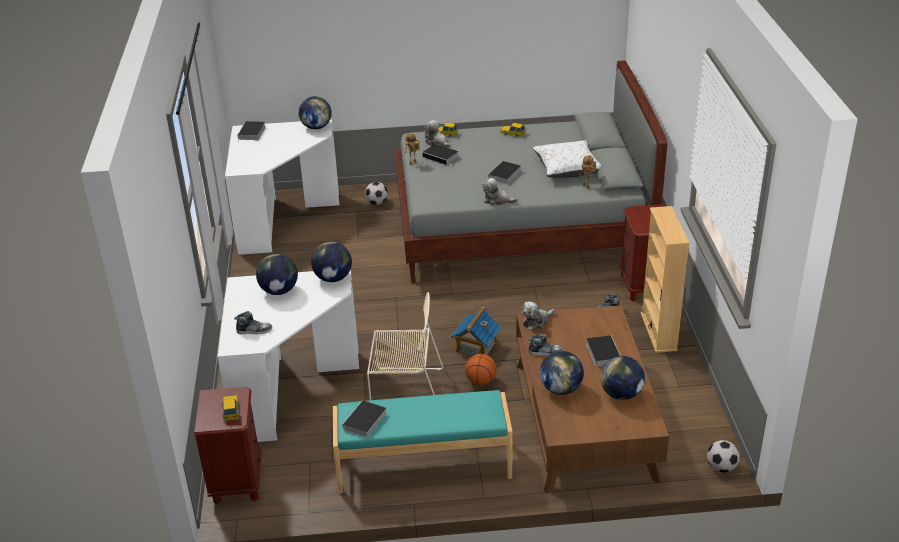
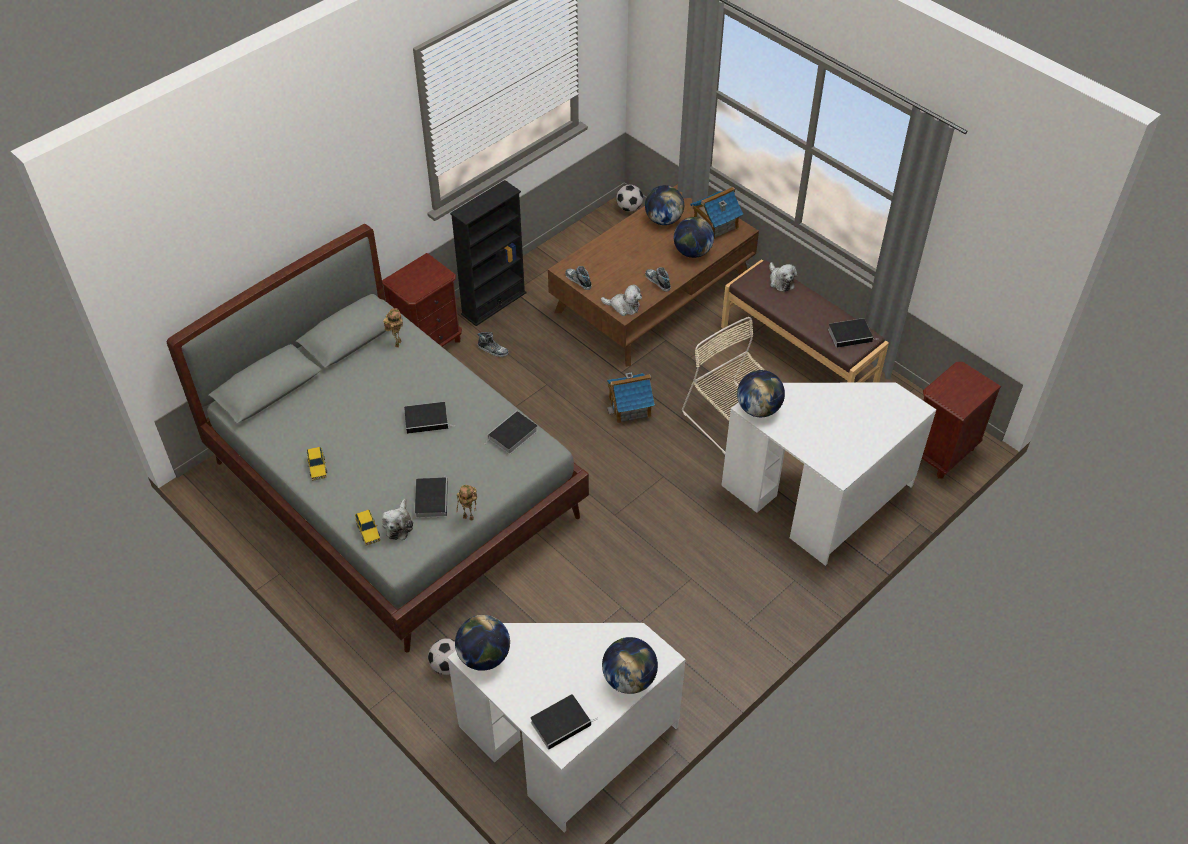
camera: 130 degrees left, 15 degrees up
toy car [221,395,240,421] -> none
shoe [234,311,272,334] -> shoe moved to [565,266,592,290]
globe [256,254,298,295] -> globe moved to [602,637,658,694]
turquoise bench [333,390,513,494] -> brown bench [721,259,889,383]
basketball [465,354,497,385] -> none
plush toy [482,178,518,206] -> plush toy moved to [769,262,797,292]
white pillow [533,140,601,178] -> none
book [586,335,621,366] -> book moved to [485,411,538,454]
beige bookcase [641,206,690,353] -> black bookcase [450,180,526,326]
none -> toy house [690,187,743,240]

